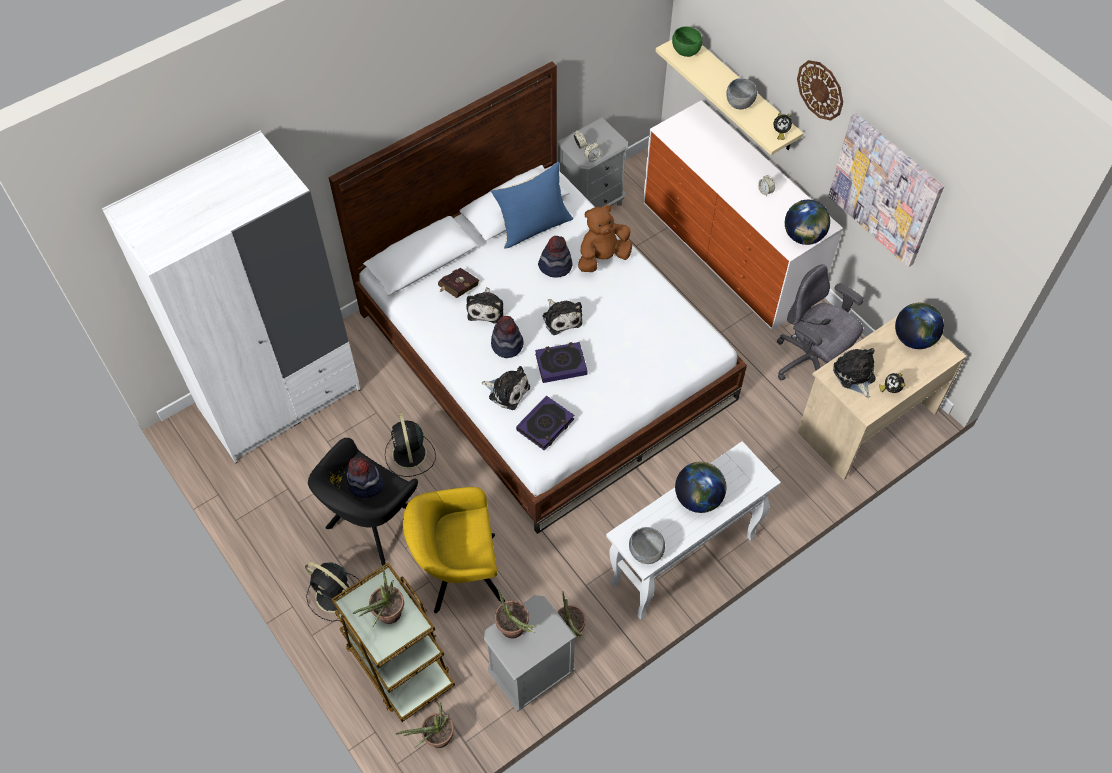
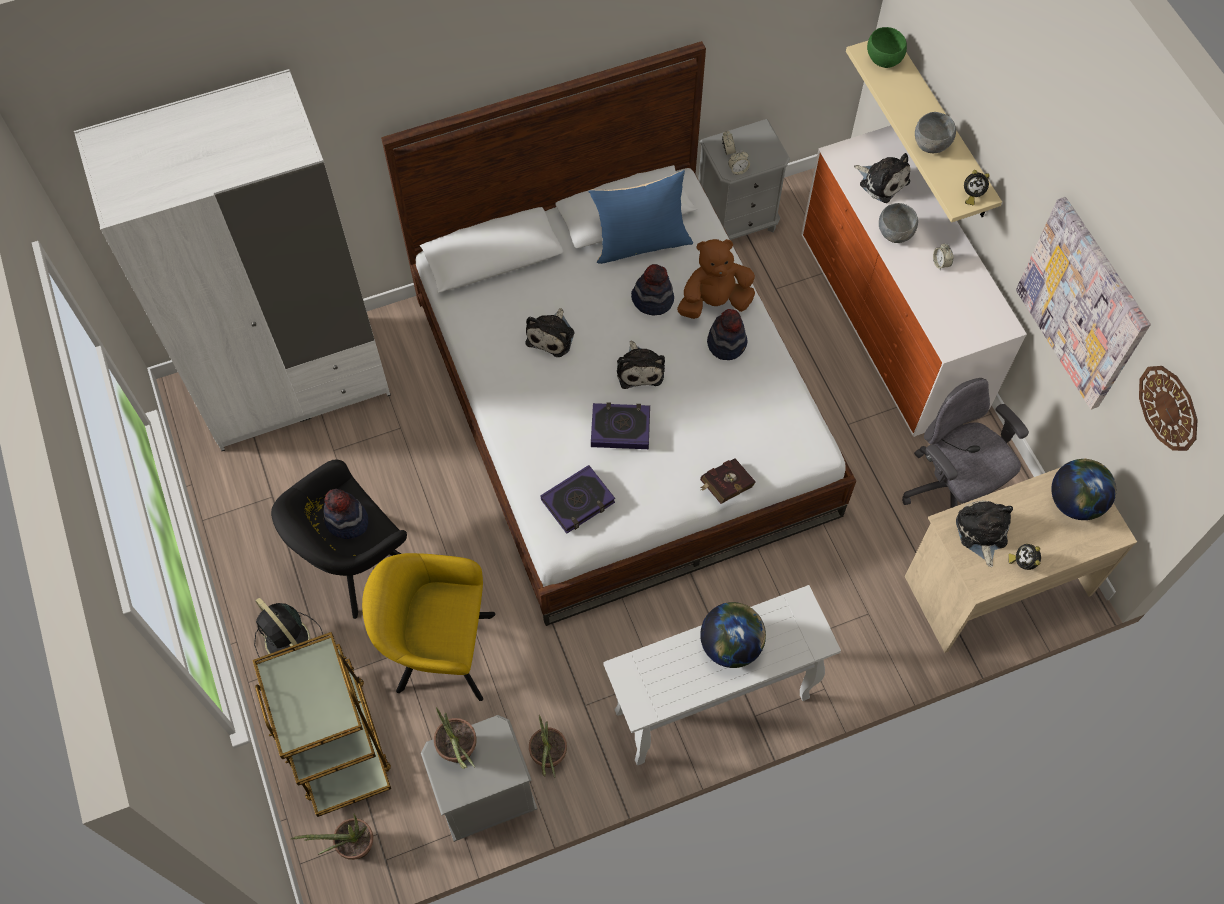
camera: 15 degrees right, 5 degrees up
potted plant [352,567,404,626] -> none
black fan [385,412,436,477] -> none
red book [438,268,479,298] -> red book moved to [700,458,756,504]
plush toy [481,366,530,410] -> plush toy moved to [854,153,910,203]
hat [491,316,523,358] -> hat moved to [707,309,747,360]
grey bowl [629,527,665,564] -> grey bowl moved to [879,203,918,243]
globe [785,200,830,245] -> none
wall clock [797,60,843,121] -> wall clock moved to [1139,366,1198,451]

